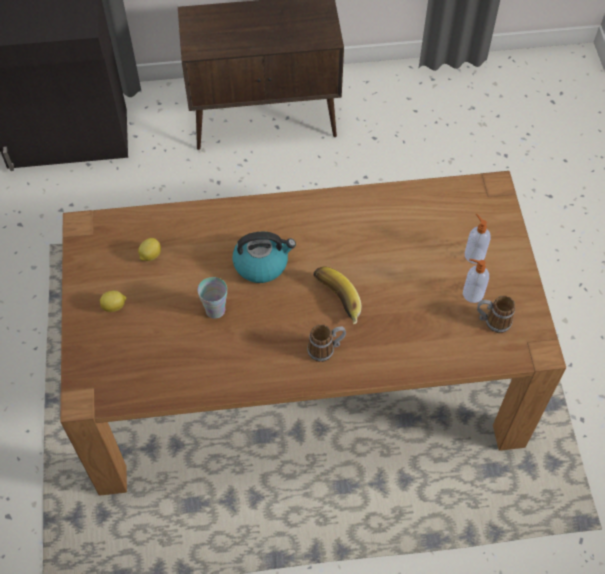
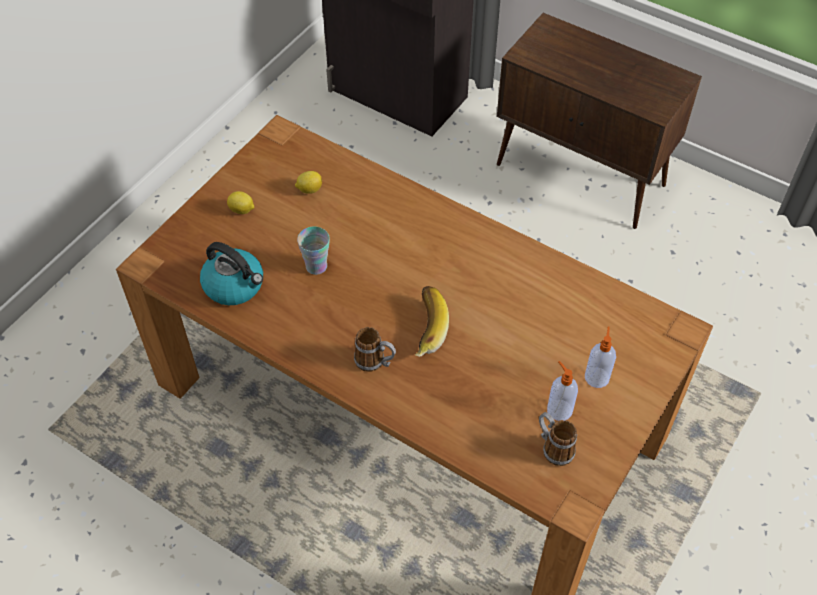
camera: 40 degrees right, 5 degrees down
kettle [232,232,296,283] -> kettle moved to [200,242,263,305]

